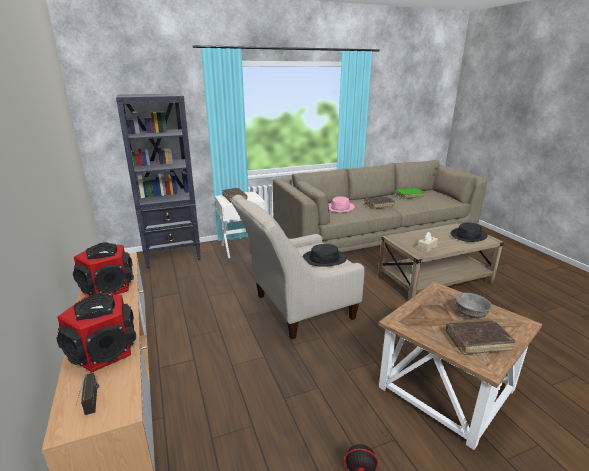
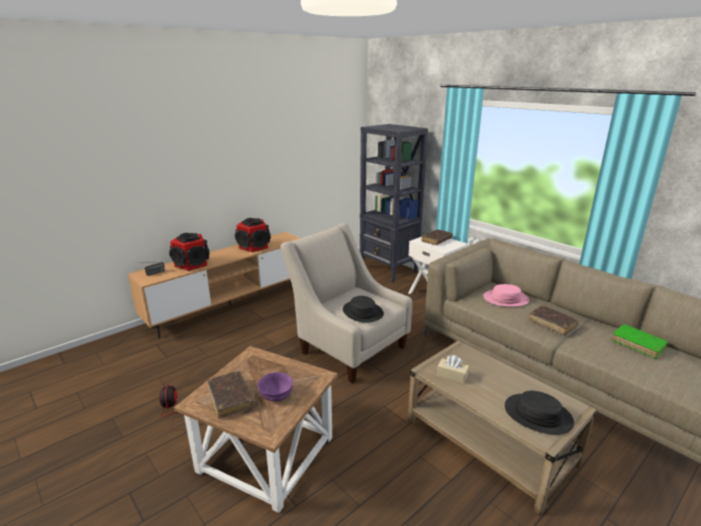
camera: 70 degrees right, 0 degrees up
grey bowl [456,293,492,318] -> purple bowl [258,372,293,402]

